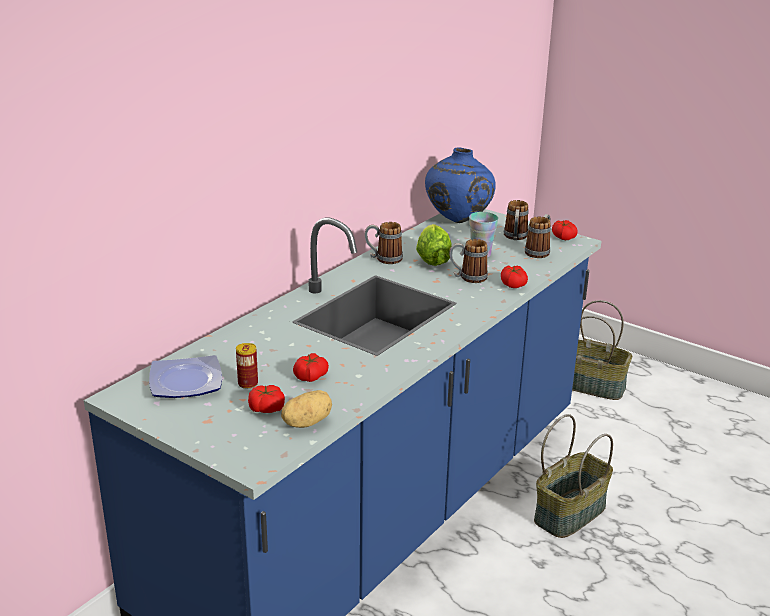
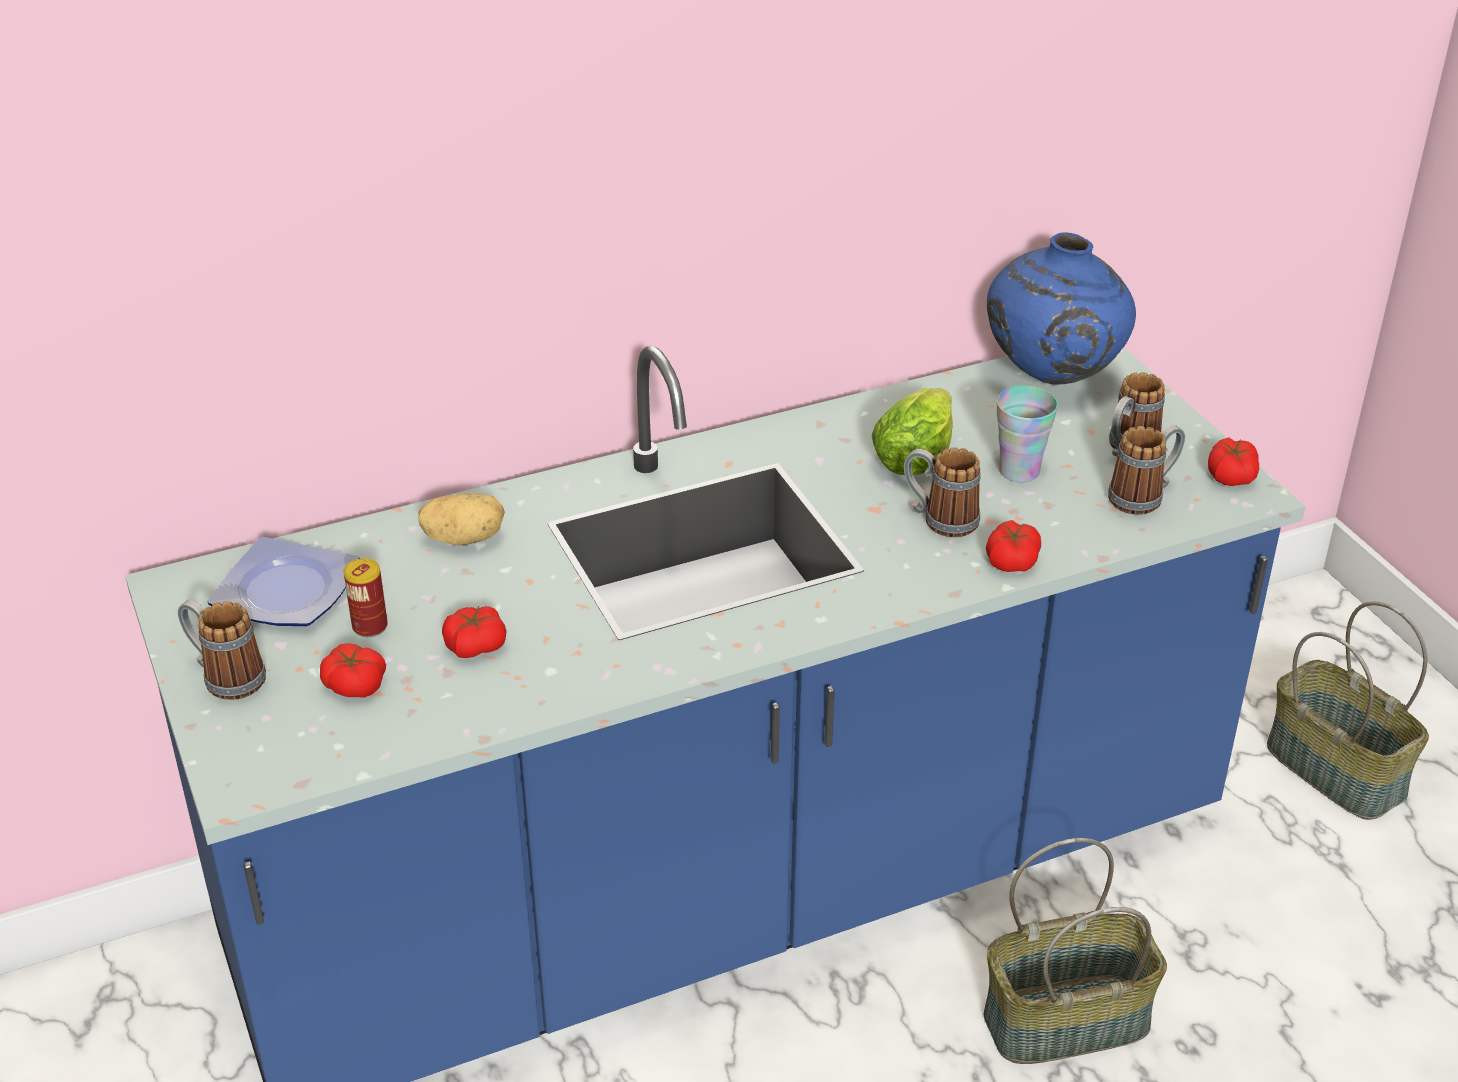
camera: 30 degrees right, 10 degrees up
potato [281,390,332,428] -> potato moved to [418,493,505,545]
mug [365,222,403,264] -> mug moved to [178,600,266,700]

